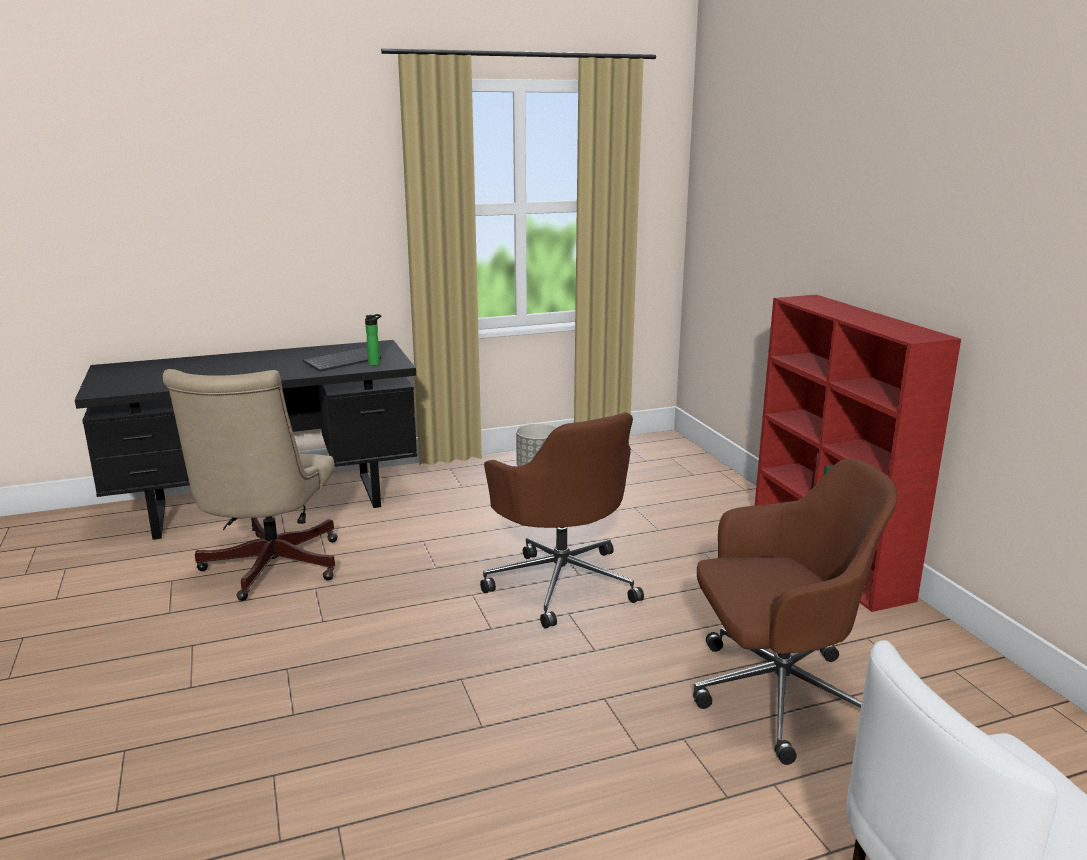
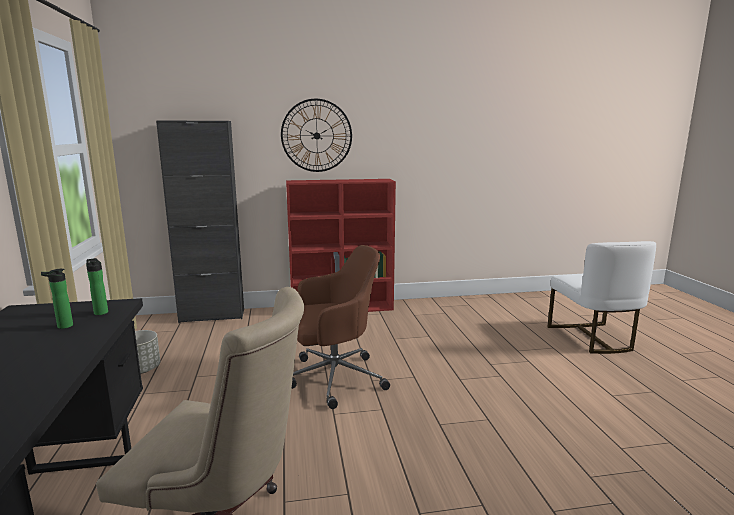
camera: 80 degrees left, 5 degrees down
keyboard [303,347,381,372] -> bottle [41,269,73,329]
brown office chair [693,458,898,765] -> none
none -> black cabinet [156,121,244,323]
none -> wall clock [281,99,352,172]

